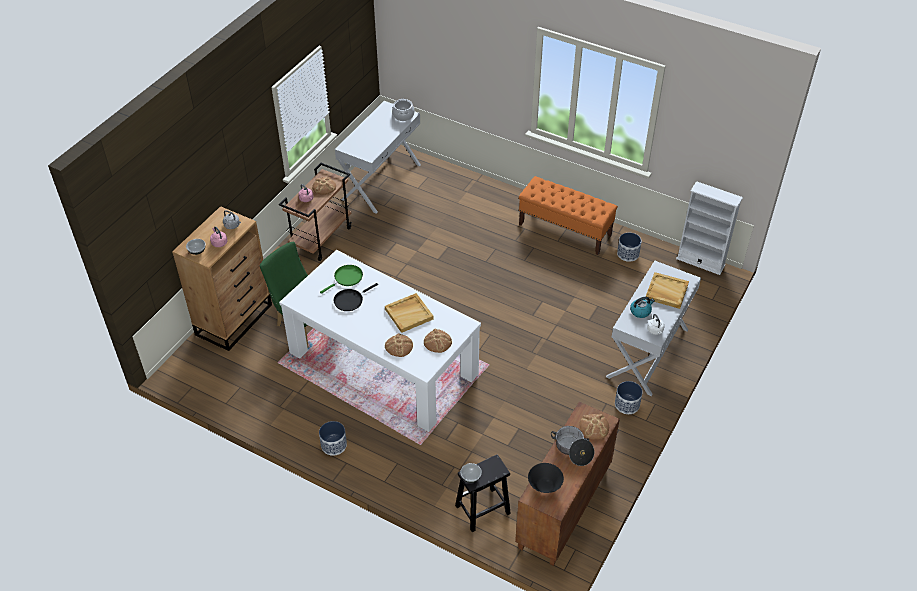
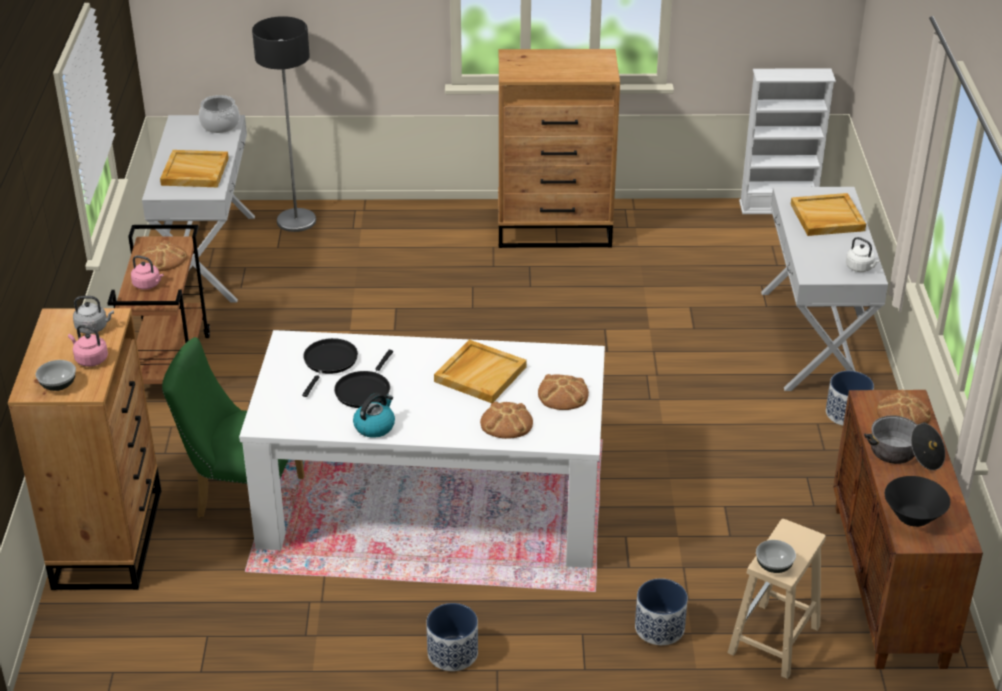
camera: 30 degrees left, 10 degrees down
green frying pan [320,265,363,294] -> black frying pan [302,338,358,397]
black stool [455,455,511,532] -> beige stool [727,519,826,679]
orange bench [519,176,618,255] -> brown dresser [498,49,620,248]
planter [617,233,642,262] -> planter moved to [635,579,688,645]
kettle [630,297,655,318] -> kettle moved to [353,393,395,438]
none -> beige tray [160,150,229,187]
none -> floor lamp [252,16,316,232]

